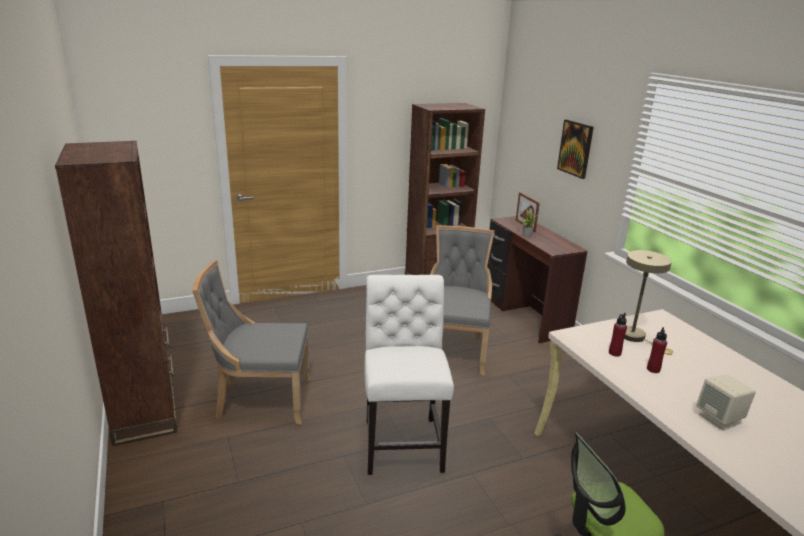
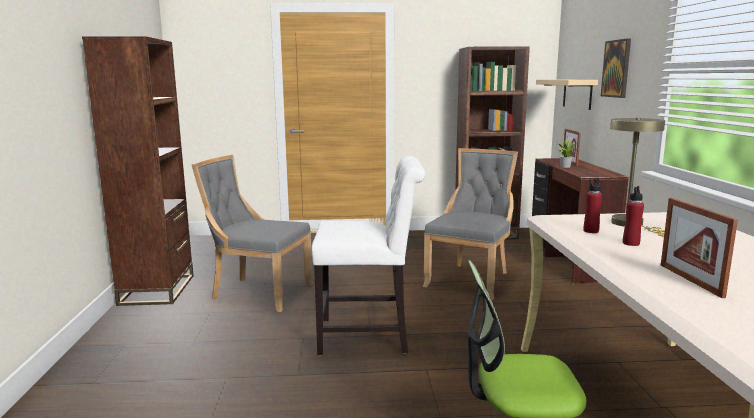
camera: 20 degrees right, 10 degrees down
white chair [364,275,454,475] -> white chair turned 75 degrees clockwise [311,156,425,355]
beige speaker [696,375,756,430] -> picture frame [661,198,738,298]
none -> beige shelf [536,79,598,110]

